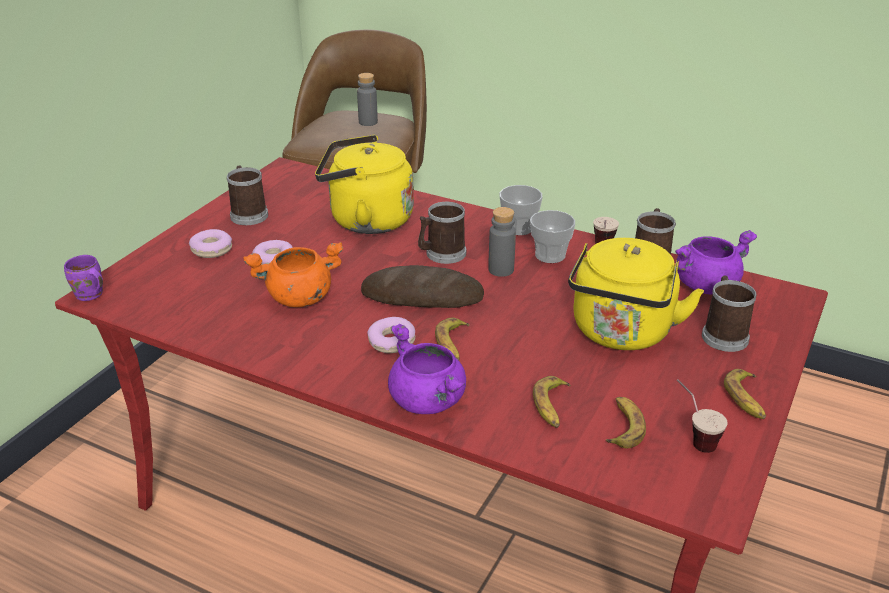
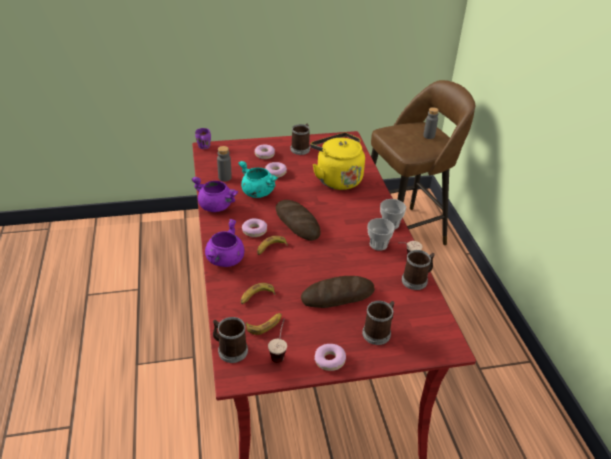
camera: 50 degrees right, 5 degrees up
orange cooking pot [243,242,343,307] -> turquoise cooking pot [238,161,278,198]
mug [418,202,466,264] -> mug moved to [213,317,248,363]
grey bottle [488,207,516,277] -> grey bottle moved to [217,146,232,181]
yellow kettle [568,238,704,350] -> bread [301,276,375,308]
purple cooking pot [675,230,757,295] -> purple cooking pot moved to [191,177,238,212]
banana [724,369,766,420] -> donut [314,344,346,371]

